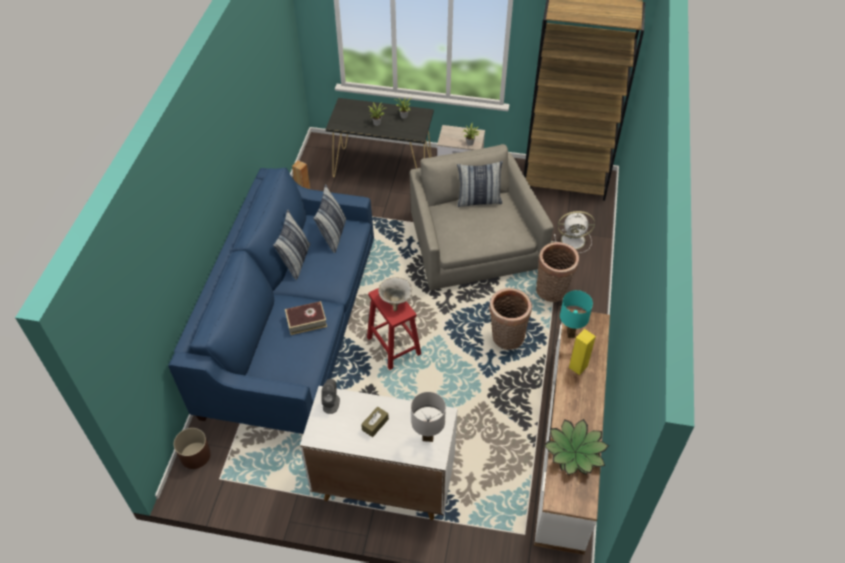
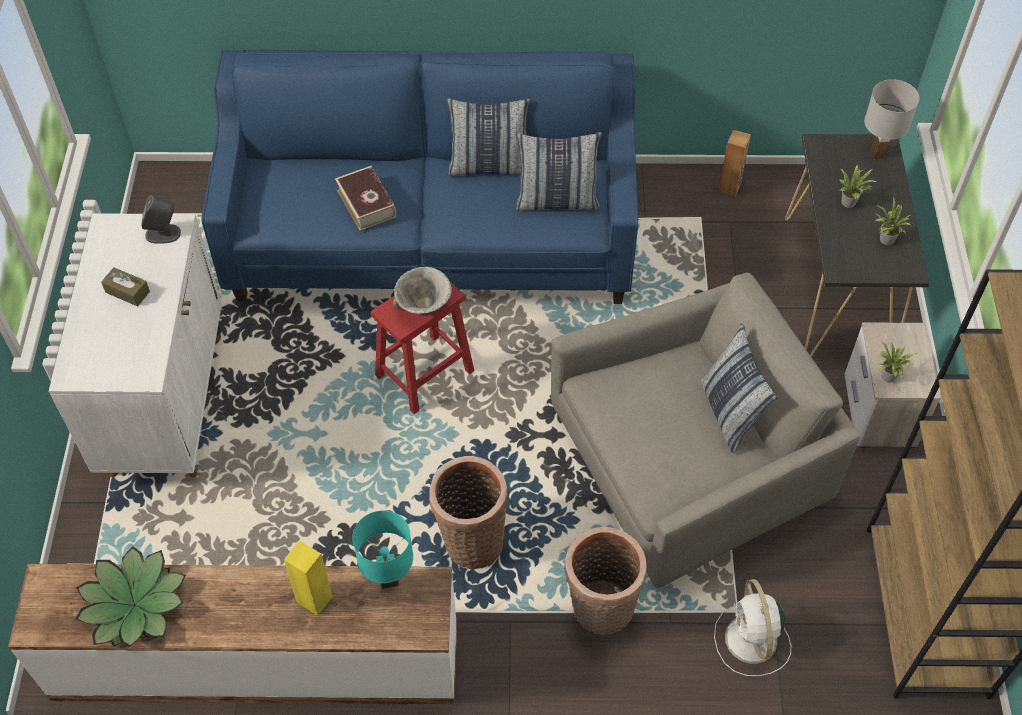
camera: 80 degrees right, 5 degrees up
brown planter [173,428,211,469] -> none
white table lamp [411,392,446,442] -> white table lamp moved to [864,79,919,160]

